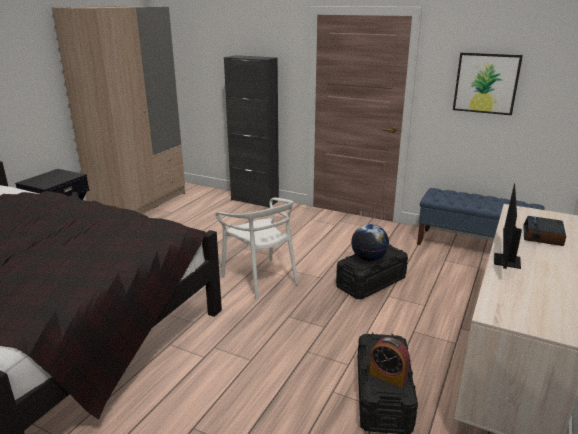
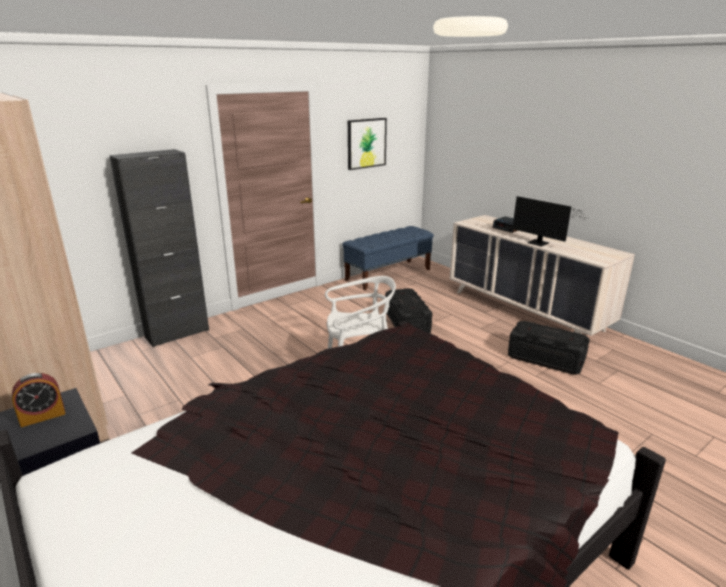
camera: 65 degrees left, 0 degrees up
globe [351,224,389,261] -> none
alarm clock [369,337,410,387] -> alarm clock moved to [12,373,65,427]

